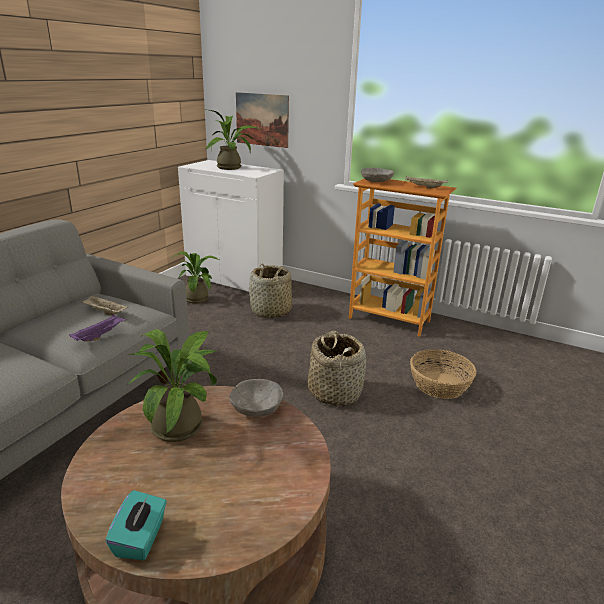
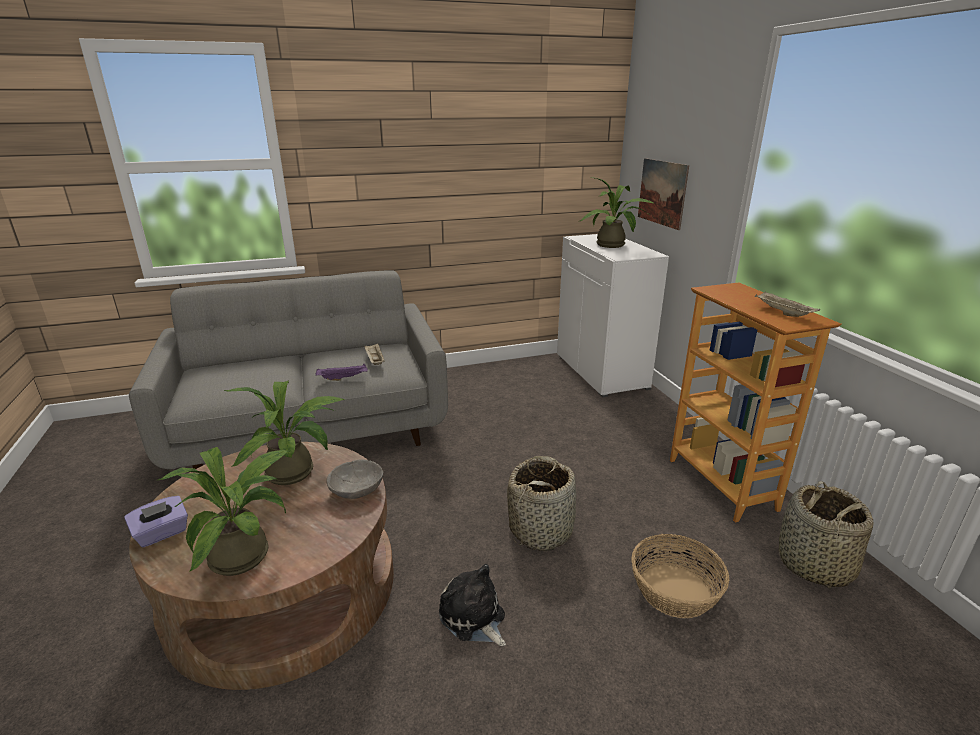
camera: 45 degrees right, 0 degrees up
turquoise tissue box [106,490,167,560] -> purple tissue box [124,496,188,547]
potted plant [173,251,219,304] -> potted plant moved to [158,447,291,576]
basket [249,264,292,318] -> basket moved to [779,481,874,589]
grey bowl [361,168,394,182] -> none
none -> plush toy [439,564,506,646]

